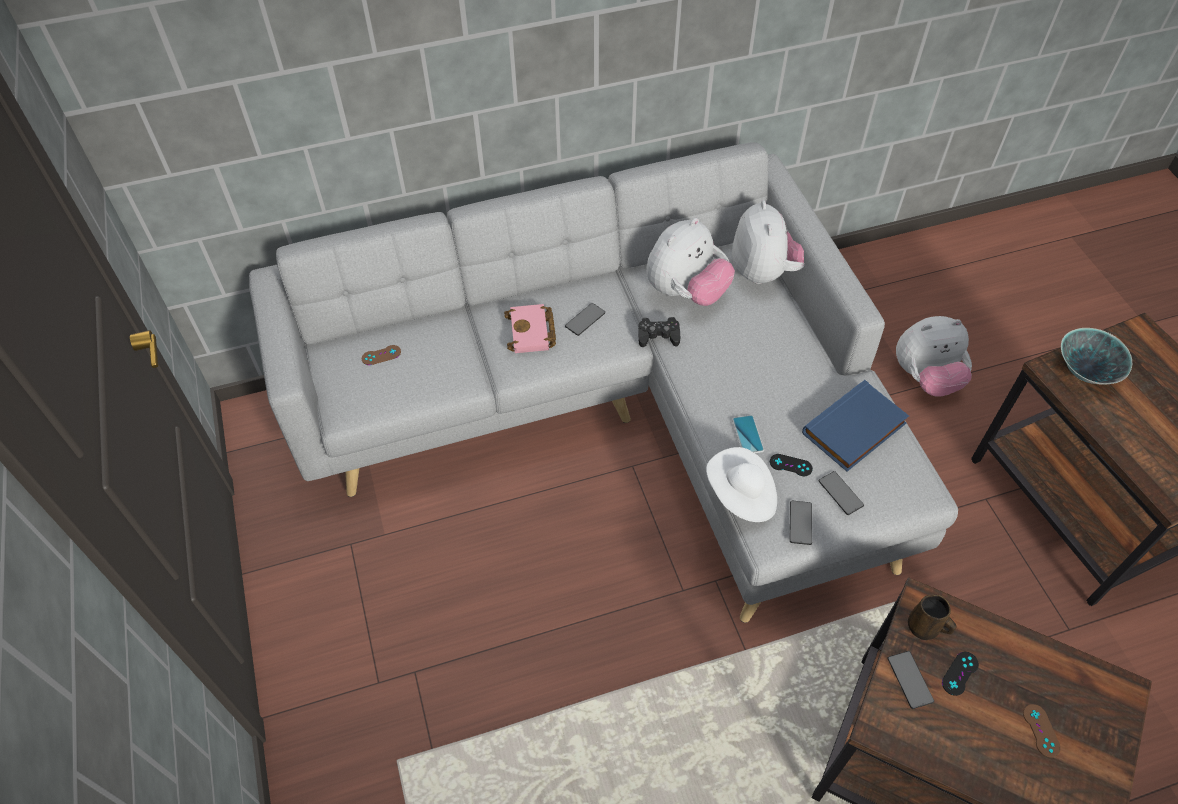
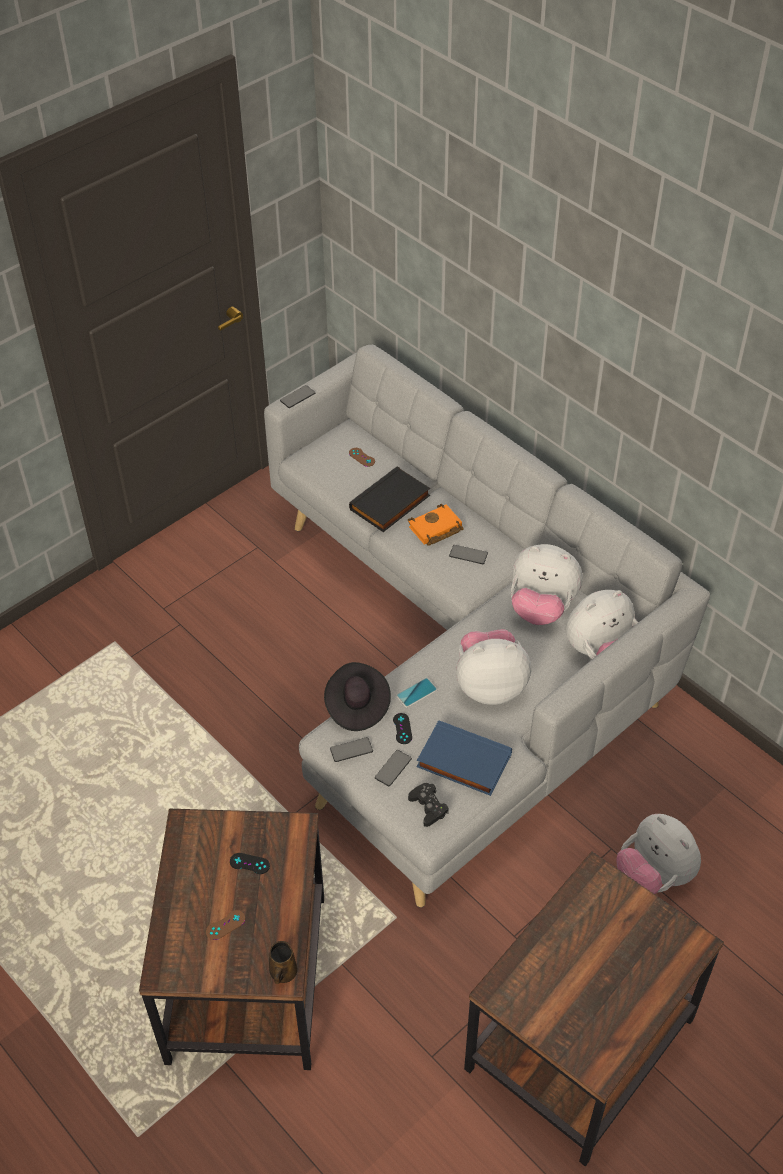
camera: 65 degrees right, 5 degrees down
pink book [504,304,556,353] -> orange book [408,504,464,545]
black game controller [638,317,681,347] -> black game controller moved to [408,783,449,827]
white hat [706,447,777,522] -> black hat [324,662,391,731]
phone [887,651,934,709] -> phone moved to [280,385,315,408]
brown mug [908,595,957,640] -> brown mug moved to [269,941,298,984]
bowl [1061,328,1132,385] -> none
none -> black book [349,466,430,532]
none -> plush toy [456,629,531,705]

